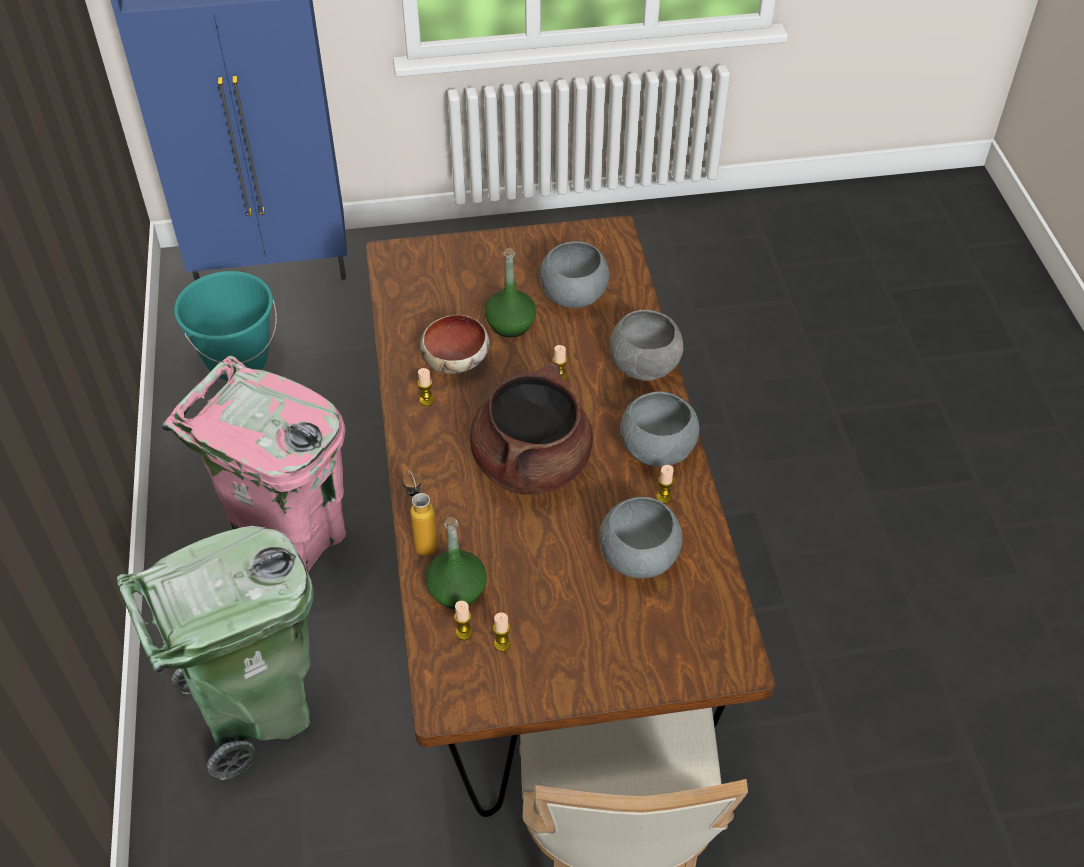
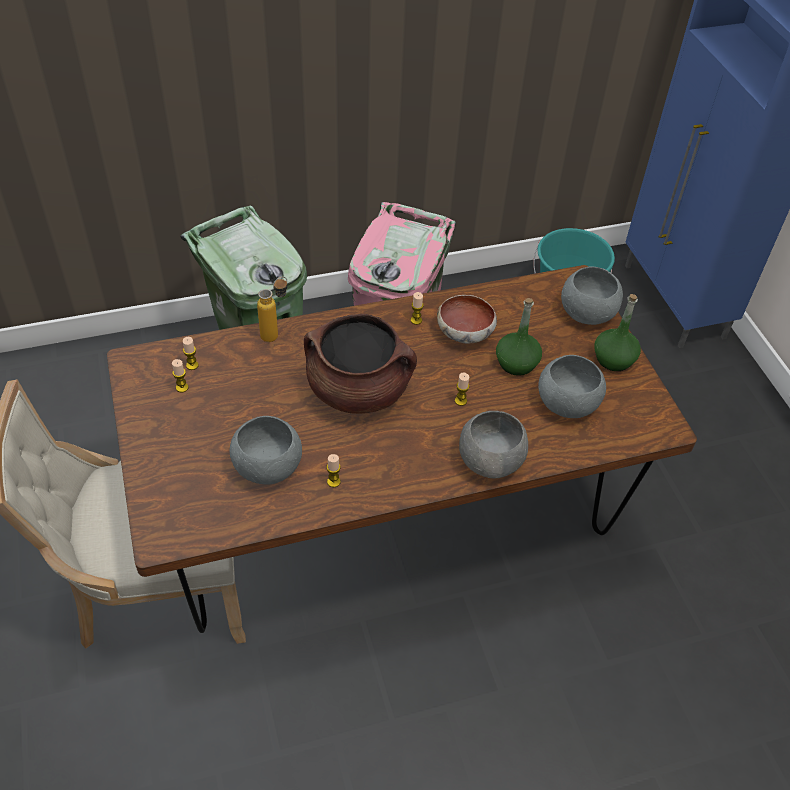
camera: 80 degrees right, 0 degrees up
green bottle [425,517,487,609] -> green bottle moved to [594,294,641,371]
grey bowl [620,391,699,467] -> grey bowl moved to [561,266,623,325]

